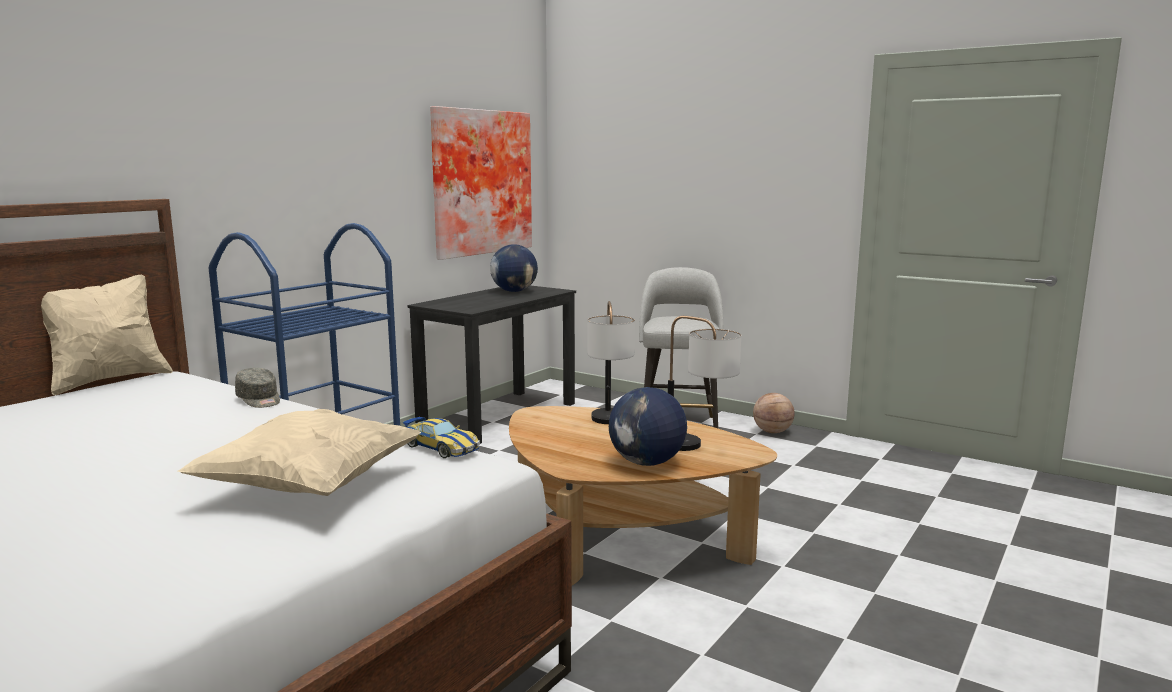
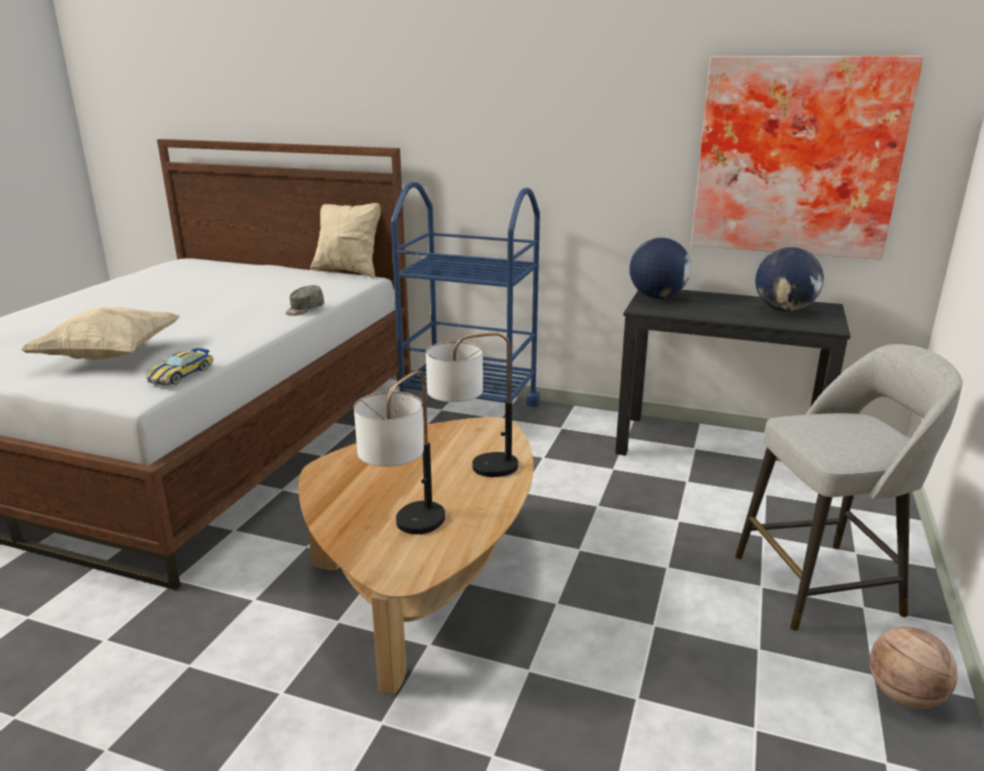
camera: 75 degrees right, 10 degrees up
globe [609,387,687,466] -> globe moved to [629,238,691,299]

